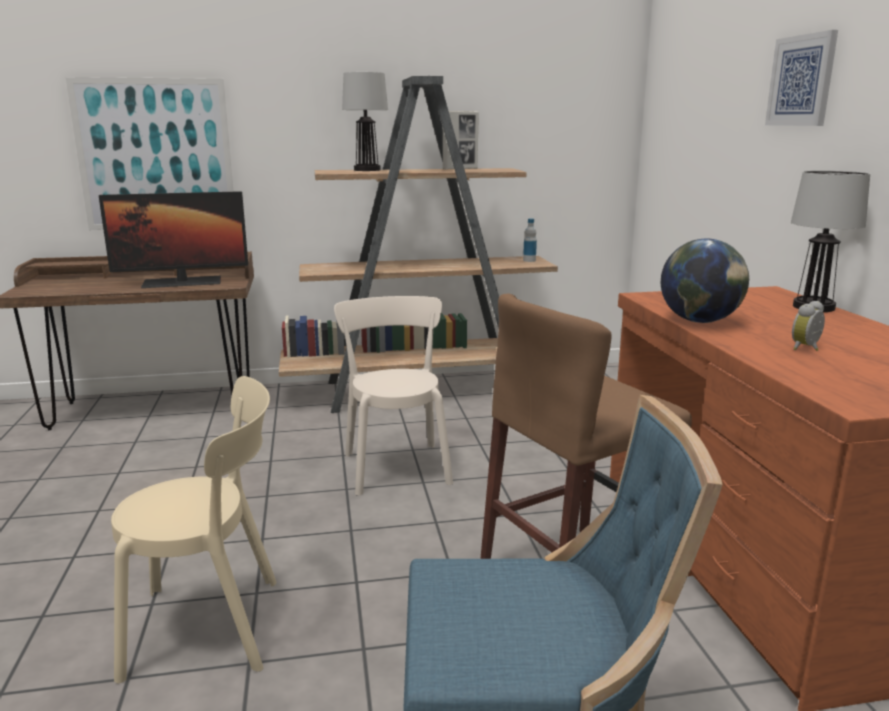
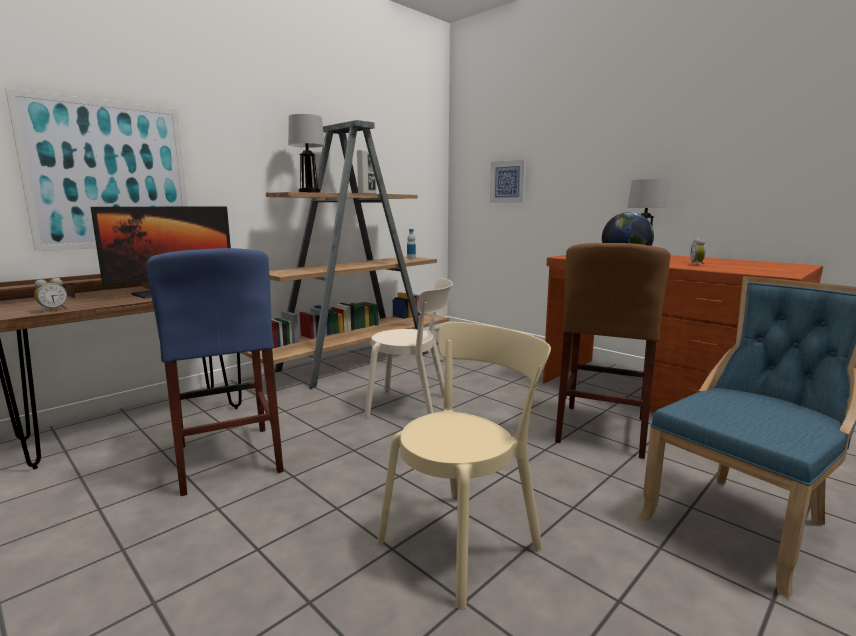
camera: 35 degrees left, 5 degrees down
beige chair [334,296,453,496] -> beige chair turned 150 degrees clockwise [364,278,453,418]
picture [765,30,838,126] -> picture moved to [490,160,526,203]
none -> alarm clock [34,278,67,313]
none -> blue stool [146,248,284,496]

